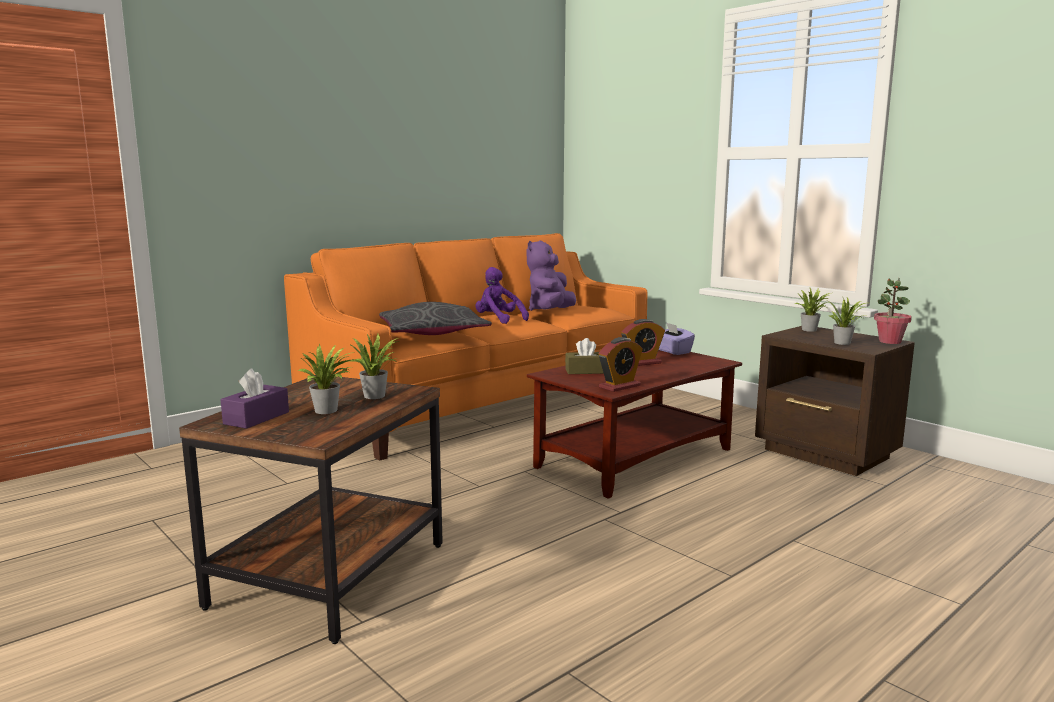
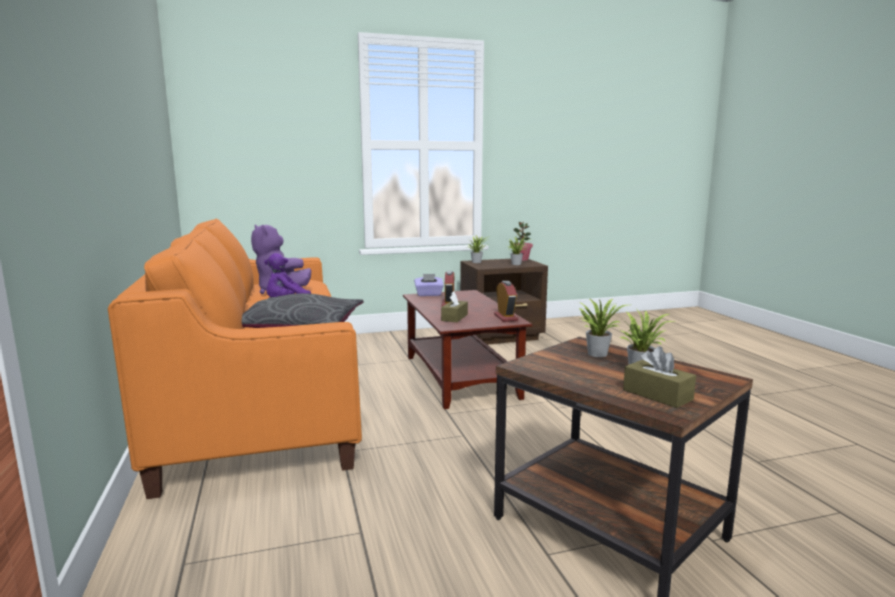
camera: 65 degrees left, 0 degrees up
purple tissue box [221,369,289,429] -> brown tissue box [623,346,696,408]

